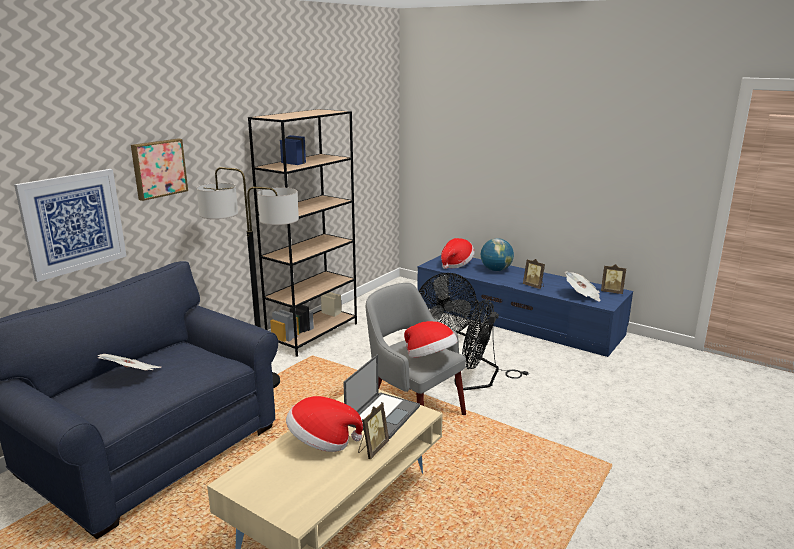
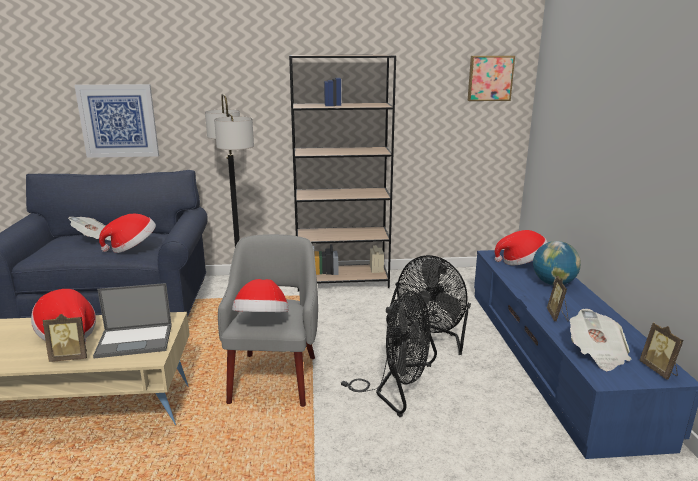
camera: 50 degrees right, 0 degrees up
picture [131,139,188,201] -> picture moved to [468,56,515,101]
black fan [454,300,529,390] -> black fan turned 135 degrees clockwise [340,291,437,417]
none -> hat [99,214,156,253]

